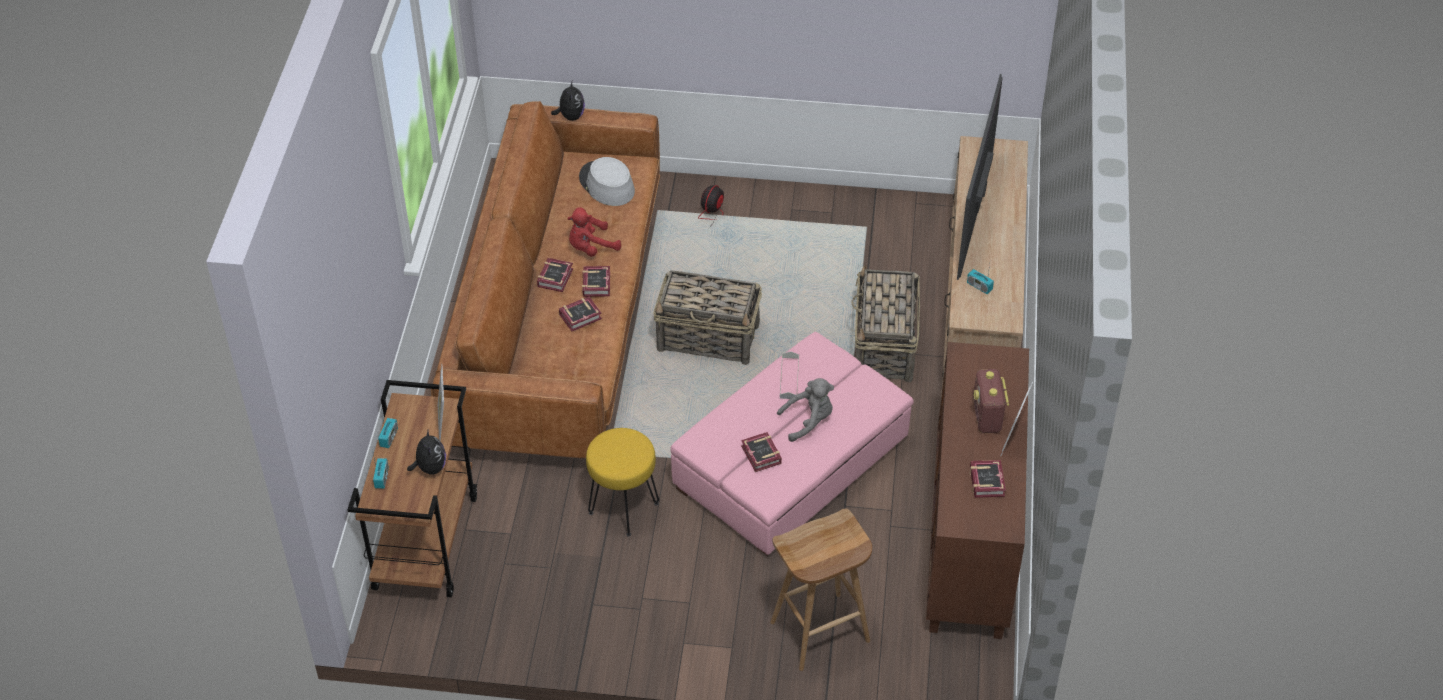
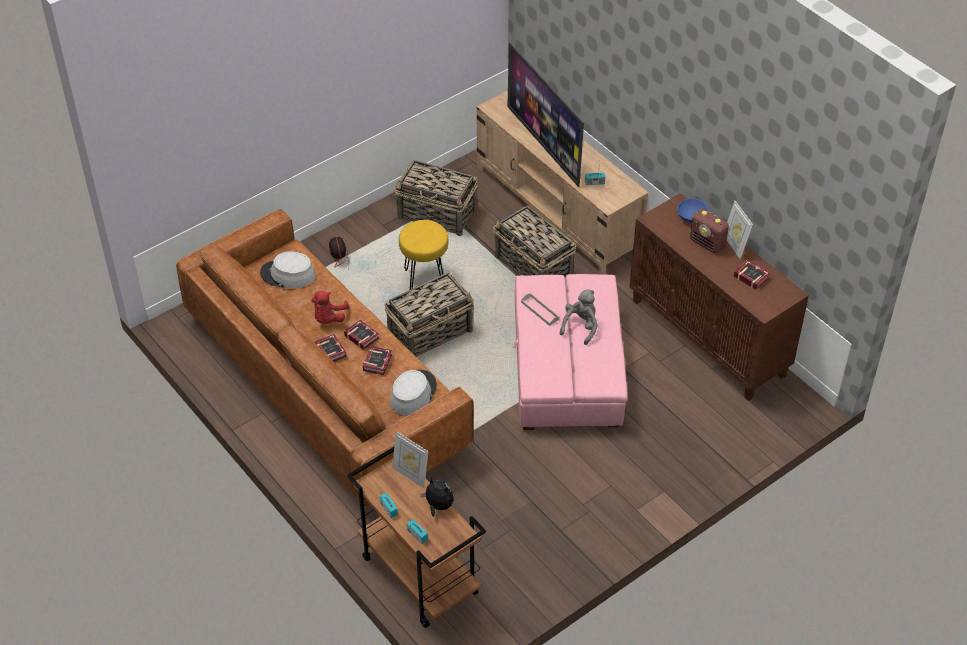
camera: 45 degrees left, 0 degrees up
plush toy [551,82,585,121] -> none
yellow stool [586,428,659,537] -> yellow stool moved to [399,220,449,290]
book [741,432,782,472] -> none
brown stool [770,509,872,671] -> none
none -> grey hat [390,370,437,416]
none -> basket [394,160,478,236]
none -> blue bowl [677,198,708,223]

